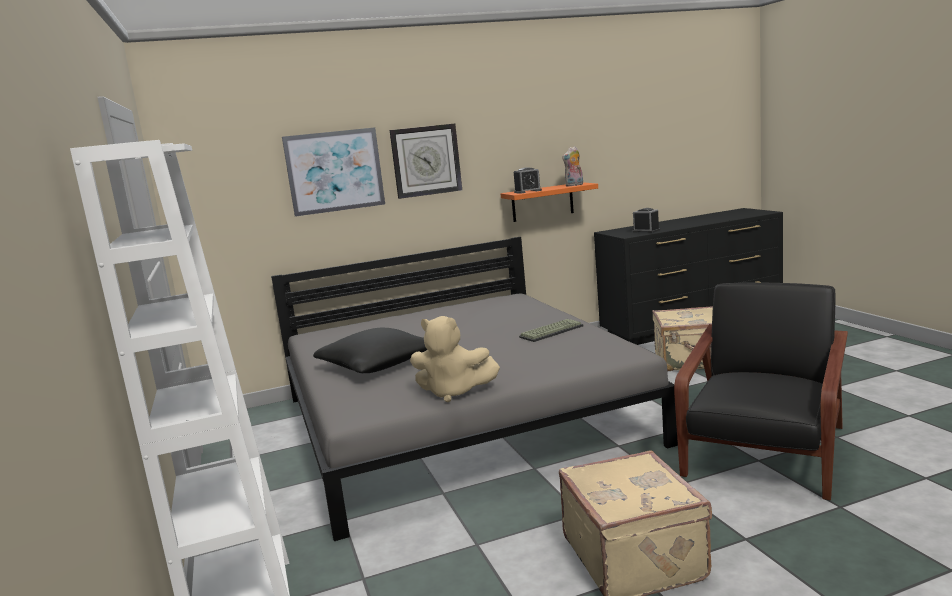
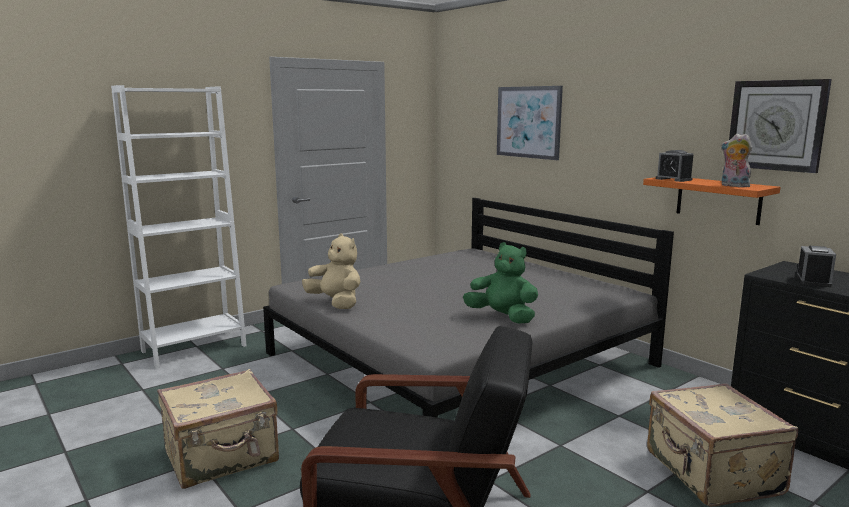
camera: 70 degrees right, 0 degrees up
black pillow [313,327,427,373] -> none
wall clock [390,124,462,199] -> wall clock moved to [729,79,832,173]
beige plush toy [410,316,500,402] -> beige plush toy turned 135 degrees clockwise [302,233,361,309]
keyboard [519,319,584,342] -> green plush toy [463,242,538,324]

